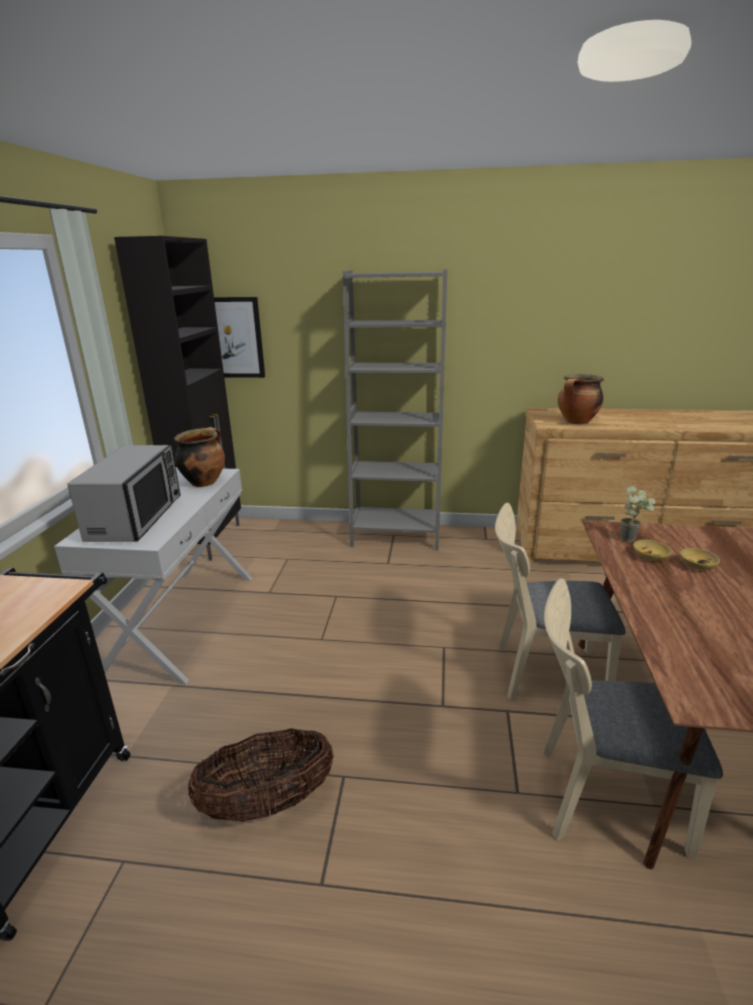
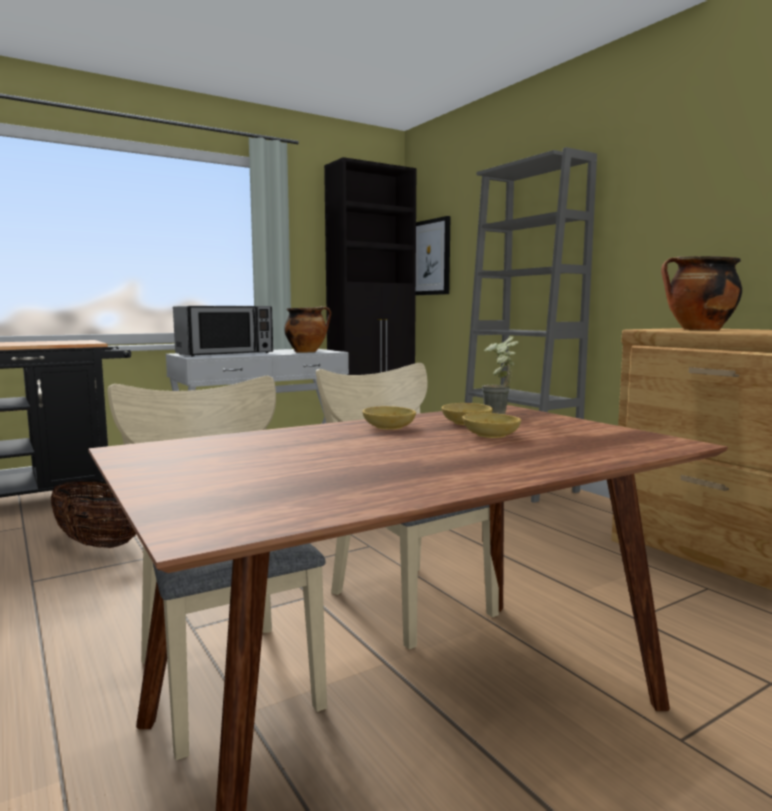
camera: 50 degrees right, 15 degrees down
none -> beige bowl [362,406,416,430]

